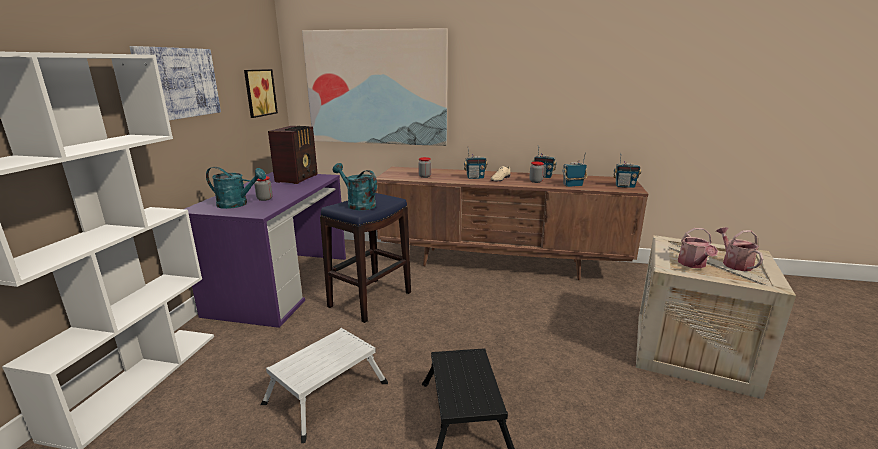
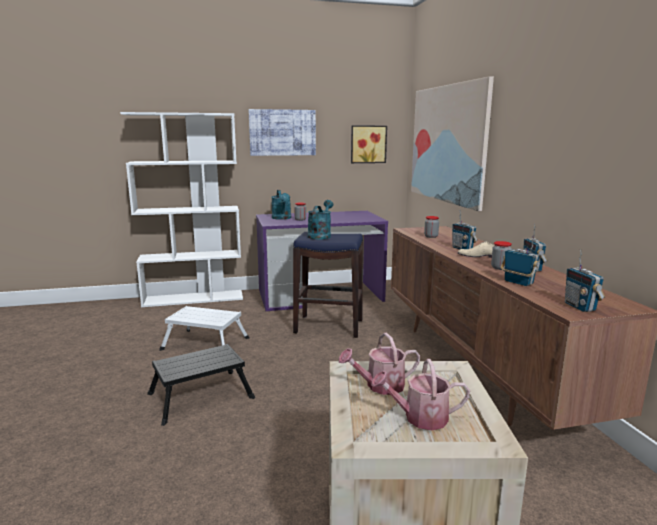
camera: 65 degrees right, 5 degrees down
radio [268,126,318,184] -> none
watering can [716,227,763,271] -> watering can turned 150 degrees counterclockwise [371,359,470,430]

